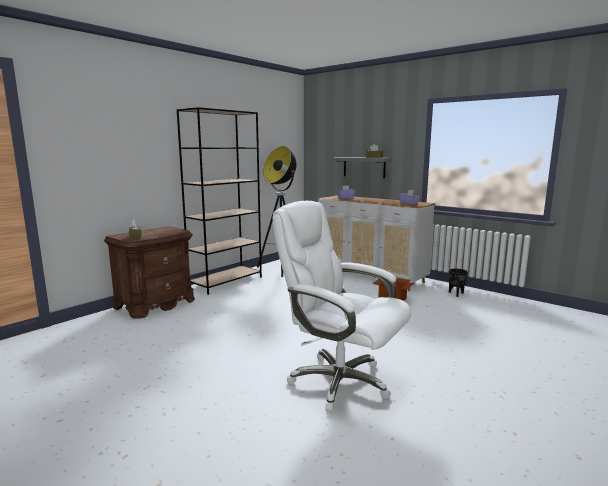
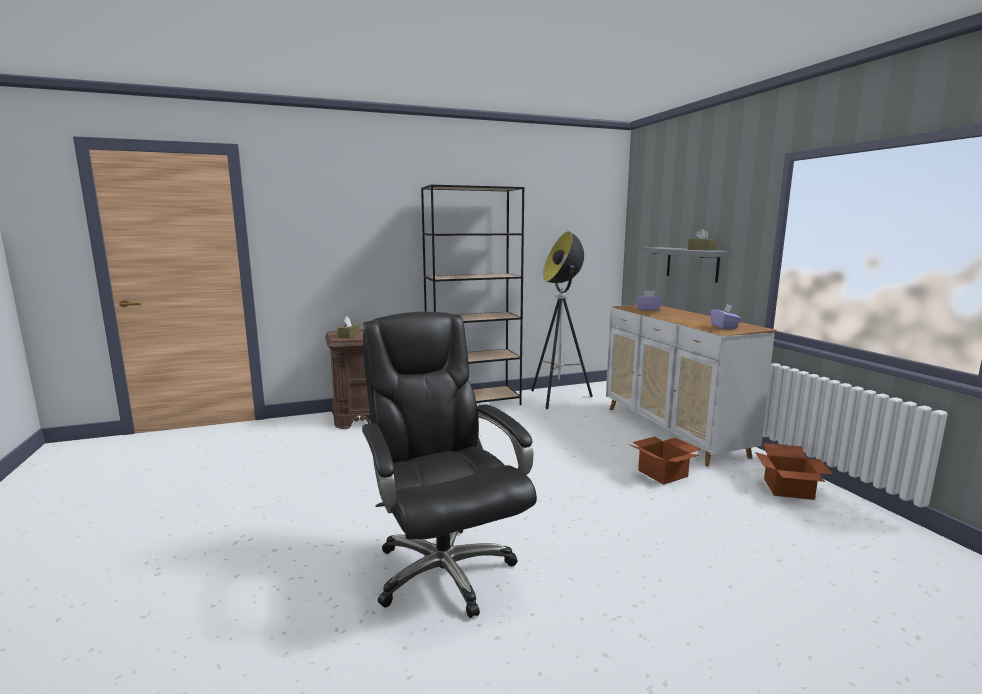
camera: 30 degrees right, 0 degrees up
white office chair [273,201,411,412] -> black office chair [362,312,537,618]
black planter [449,269,468,297] -> cardboard box [755,443,832,500]

